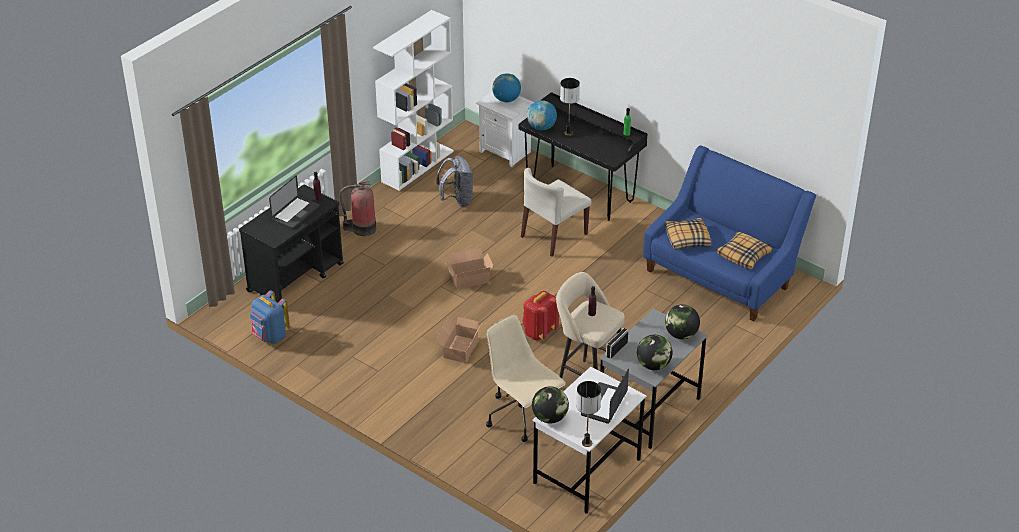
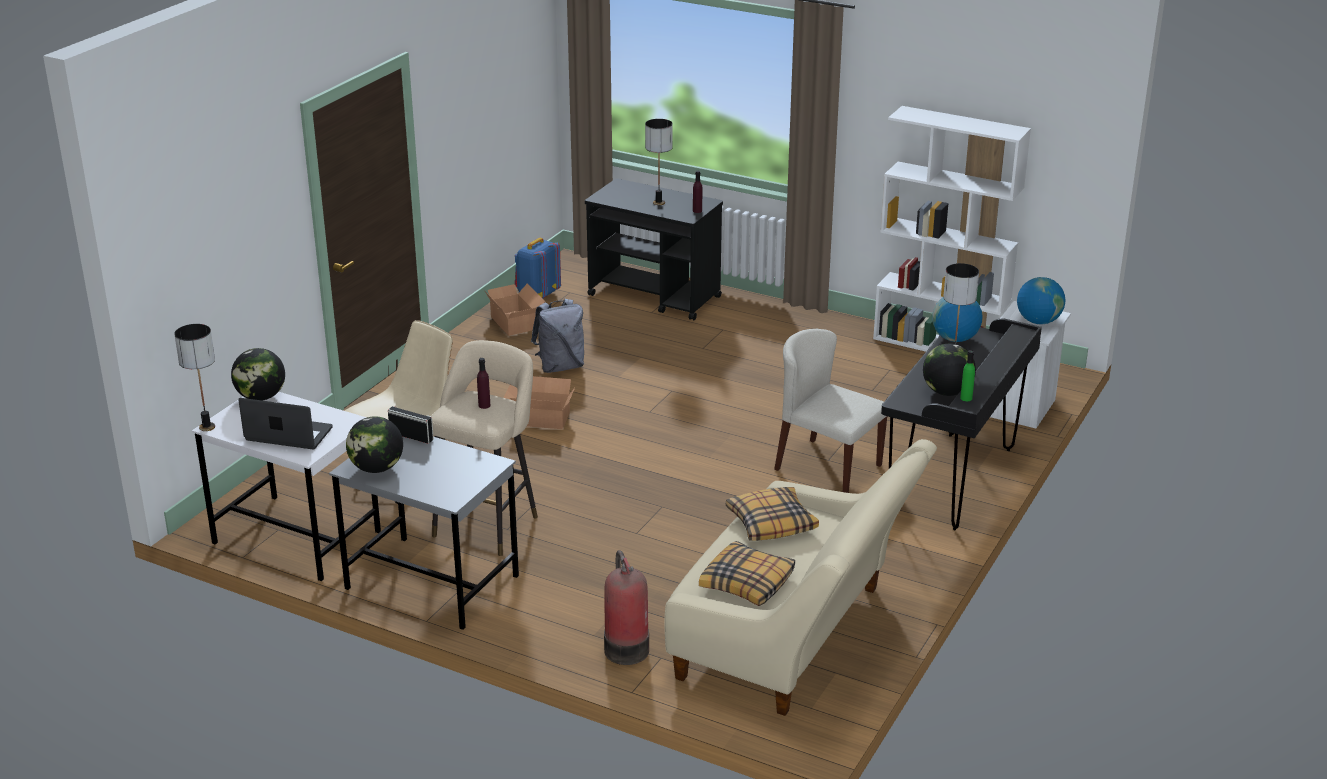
camera: 80 degrees right, 10 degrees down
laptop [269,175,319,229] -> table lamp [645,119,673,205]
fire extinguisher [339,181,376,236] -> fire extinguisher moved to [604,550,649,665]
grey backpack [436,156,473,207] -> grey backpack moved to [531,299,584,373]
cardboard box [445,248,494,289] -> cardboard box moved to [484,283,545,336]
red backpack [522,291,559,340] -> none
blue sofa [643,146,816,322] -> beige sofa [665,439,937,716]
globe [665,304,700,339] -> globe moved to [923,344,976,396]

